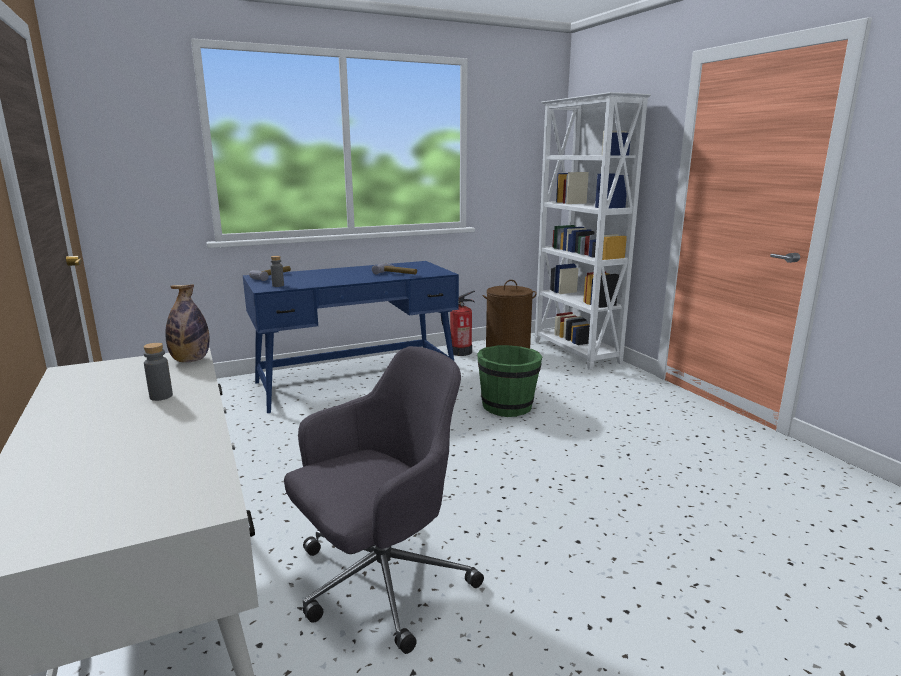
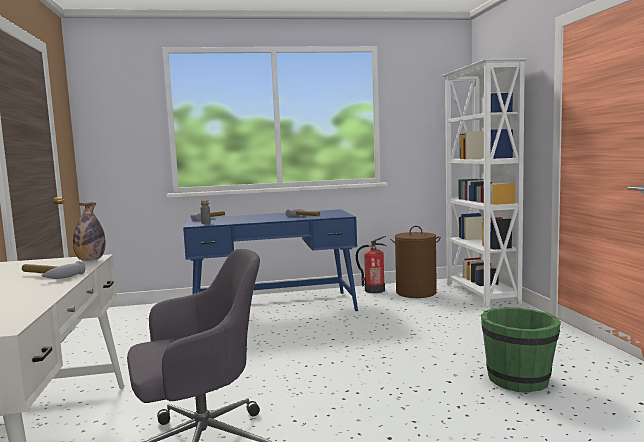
camera: 15 degrees right, 10 degrees down
grey bottle [143,343,173,401] -> hammer [22,261,85,279]
green bucket [477,345,543,417] -> green bucket moved to [481,307,561,393]

